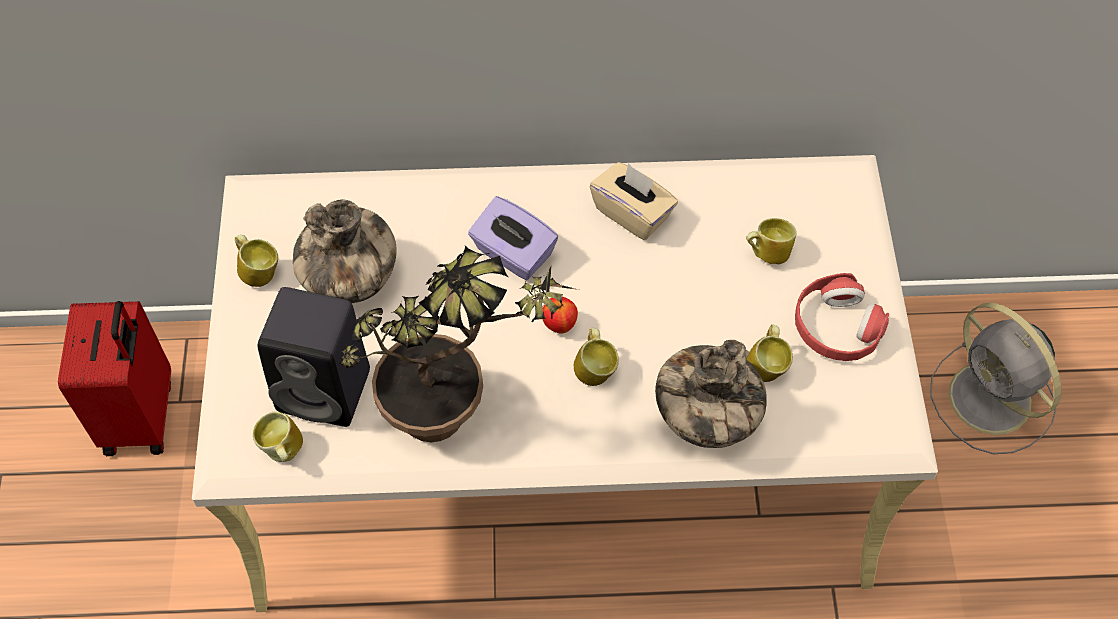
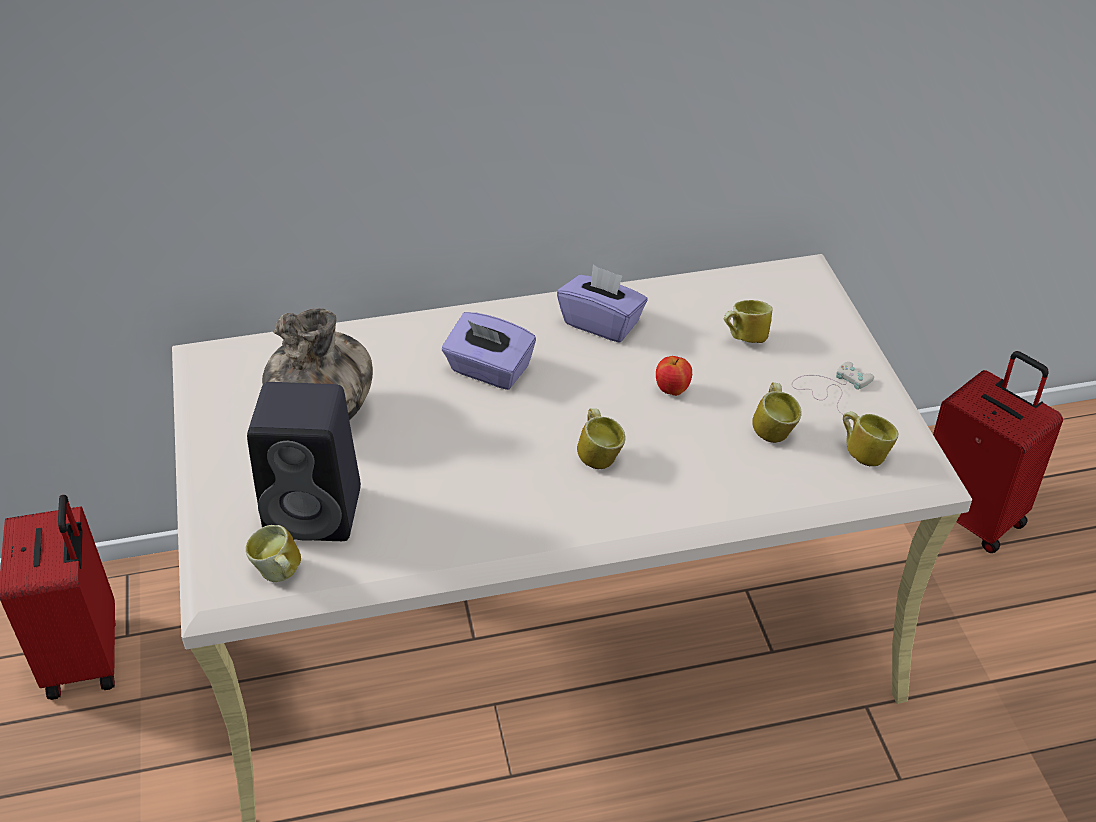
camera: 10 degrees left, 15 degrees down
mug [235,235,278,287] -> mug moved to [843,411,898,466]
potted plant [340,246,579,442] -> none
apple [542,297,578,334] -> apple moved to [656,356,692,396]
beige tissue box [590,162,678,240] -> purple tissue box [557,264,648,343]
vase [655,340,767,448] -> none
red headphones [795,273,889,361] -> white game controller [792,362,874,415]
grey fan [930,303,1061,454] -> red suitcase [933,351,1063,553]

